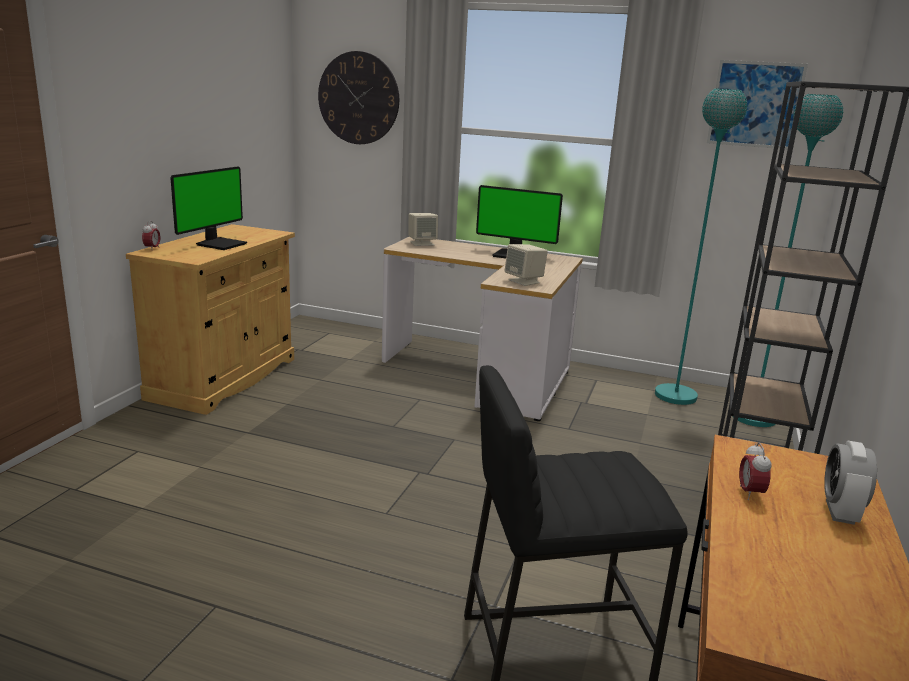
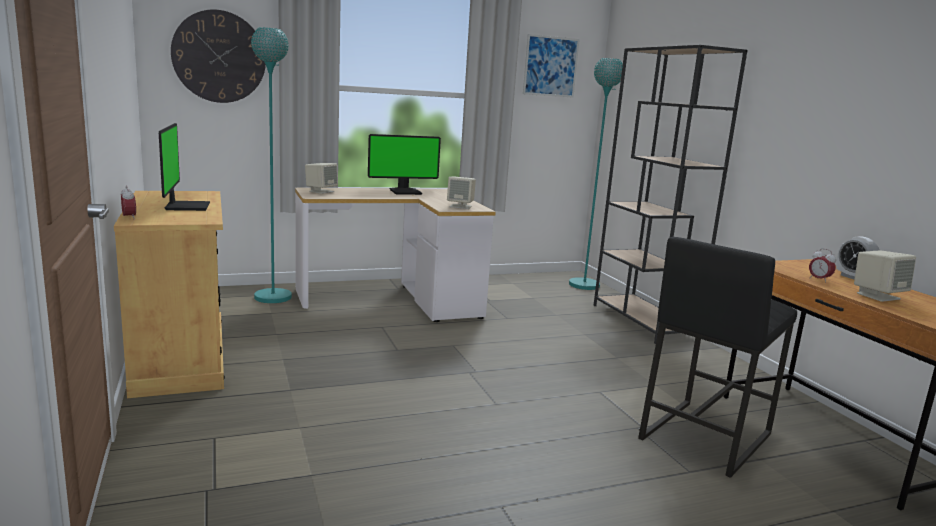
camera: 40 degrees left, 5 degrees down
turquoise floor lamp [655,88,747,405] -> turquoise floor lamp moved to [251,27,292,303]
none -> beige speaker [854,250,916,302]

